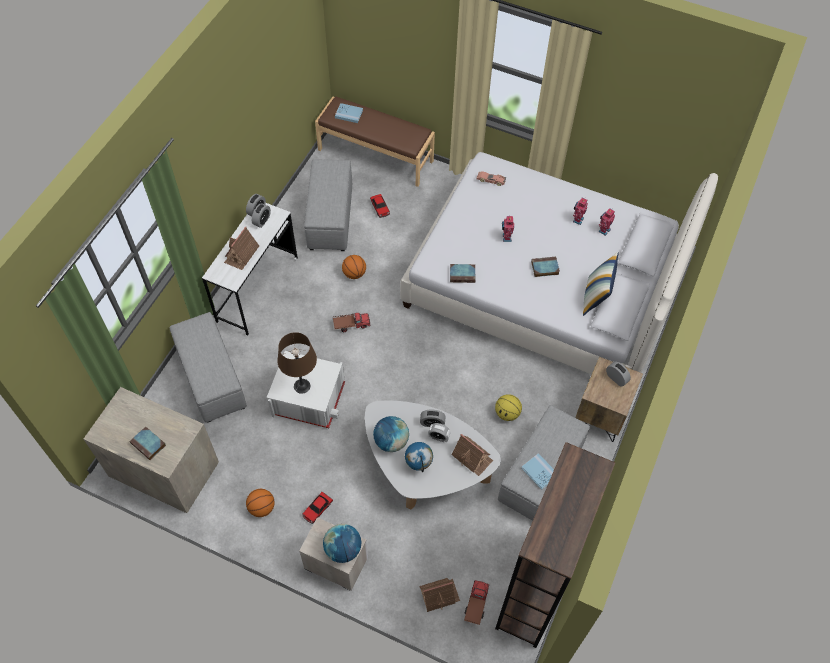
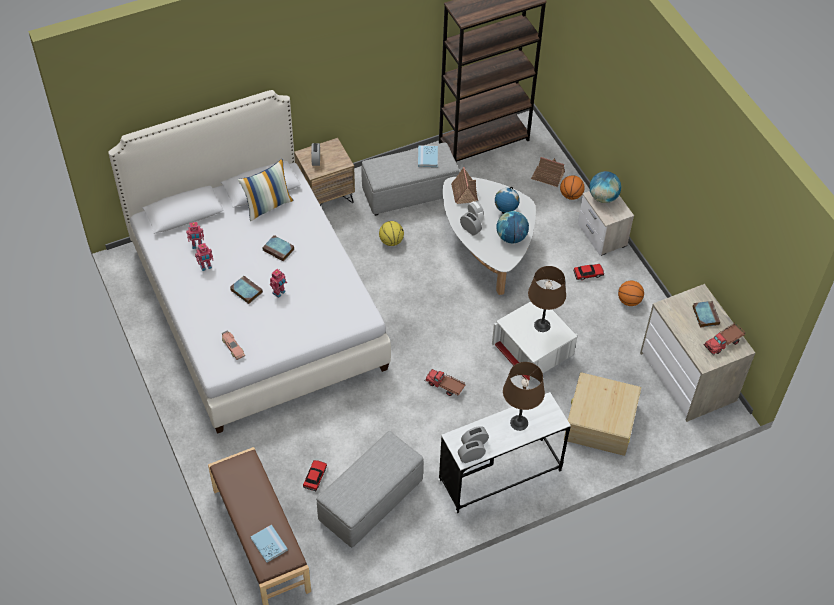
camera: 140 degrees left, 5 degrees down
grey ottoman [170,312,247,423] -> beige storage box [564,372,641,456]
toy house [224,226,259,270] -> brown table lamp [503,362,545,431]
basketball [342,255,366,279] -> basketball moved to [560,175,585,200]
book [450,264,476,283] -> book moved to [230,276,263,304]
toy truck [464,580,489,625] -> toy truck moved to [704,323,746,355]

